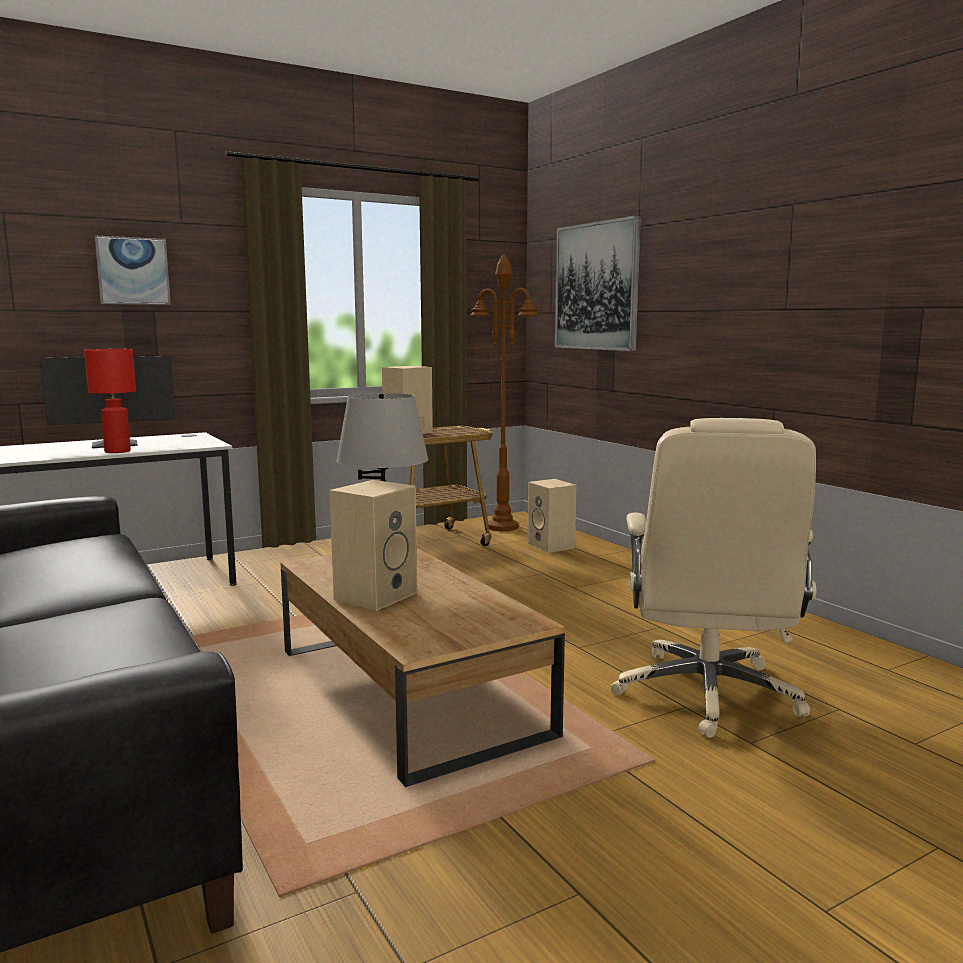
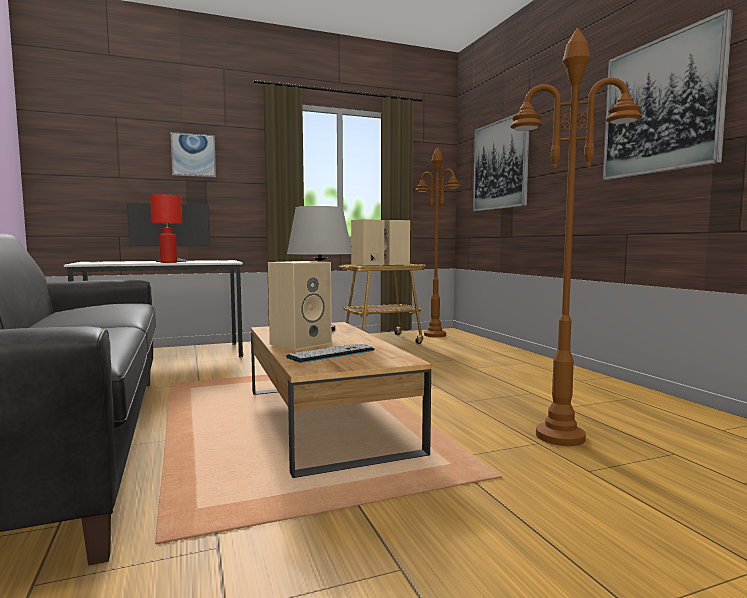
camera: 10 degrees right, 5 degrees down
beige speaker [528,479,577,553] -> beige speaker moved to [384,220,410,265]
beige office chair [610,418,816,738] -> brown floor lamp [511,27,642,446]
none -> keyboard [286,344,374,363]
none -> picture [603,9,733,180]

